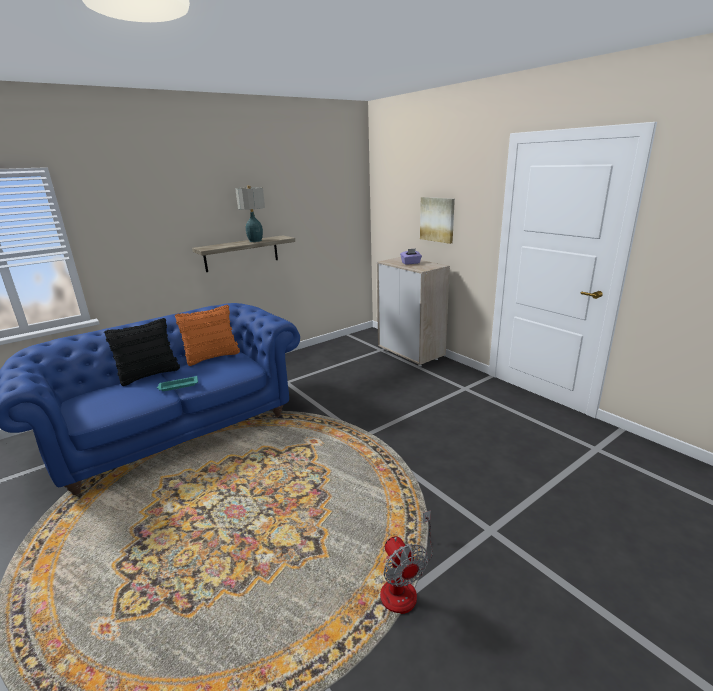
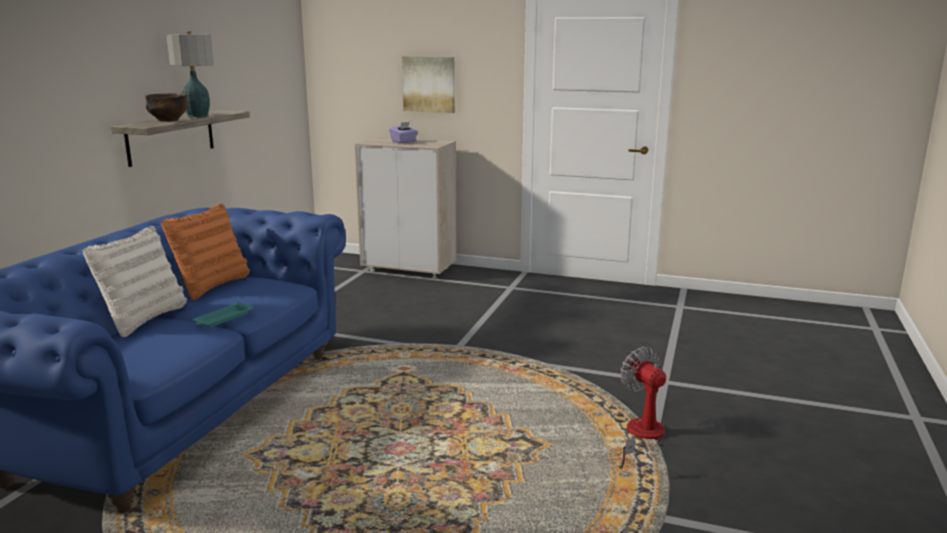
camera: 35 degrees left, 5 degrees down
black pillow [104,318,180,386] -> beige pillow [82,226,187,337]
fan [380,510,433,614] -> fan turned 150 degrees counterclockwise [617,347,666,469]
none -> bowl [145,93,188,122]

